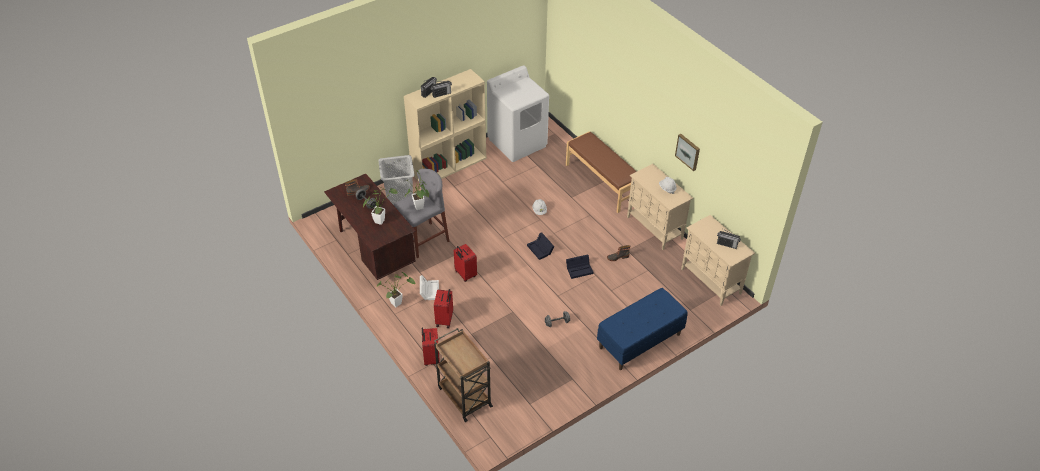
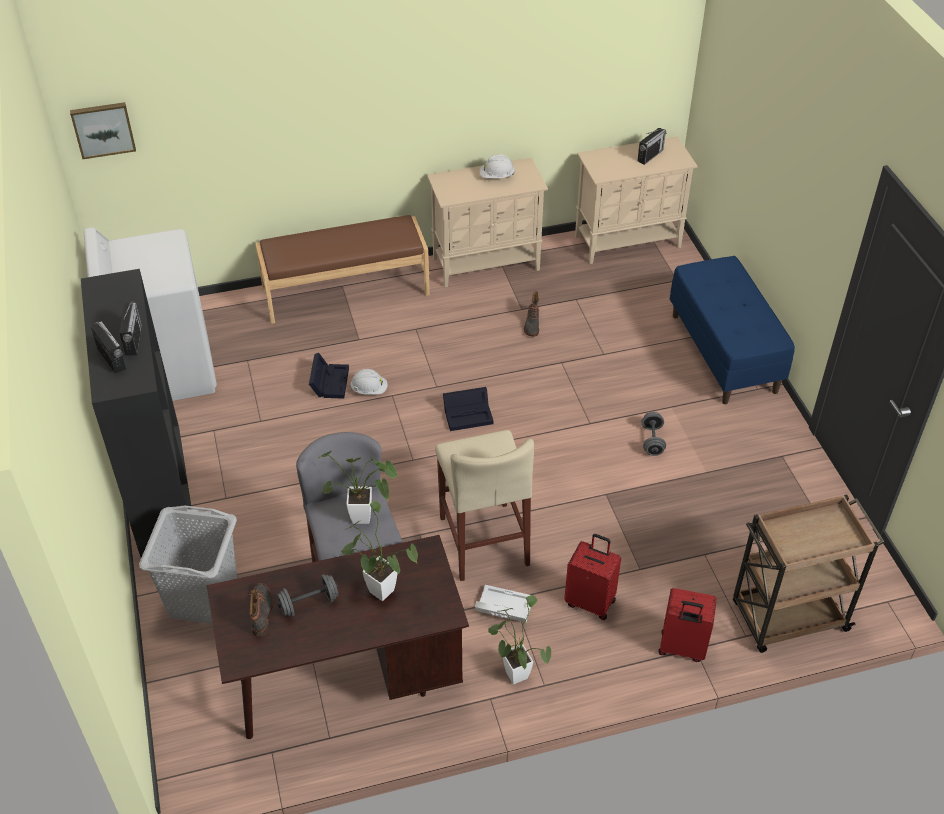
camera: 70 degrees left, 0 degrees up
beige bookcase [404,69,486,181] -> black bookcase [81,269,191,558]
red suitcase [454,244,477,282] -> beige stool [435,430,534,581]
black storage box [566,255,593,279] -> black storage box moved to [309,353,349,399]
picture [675,134,700,171] -> picture moved to [70,102,136,159]

